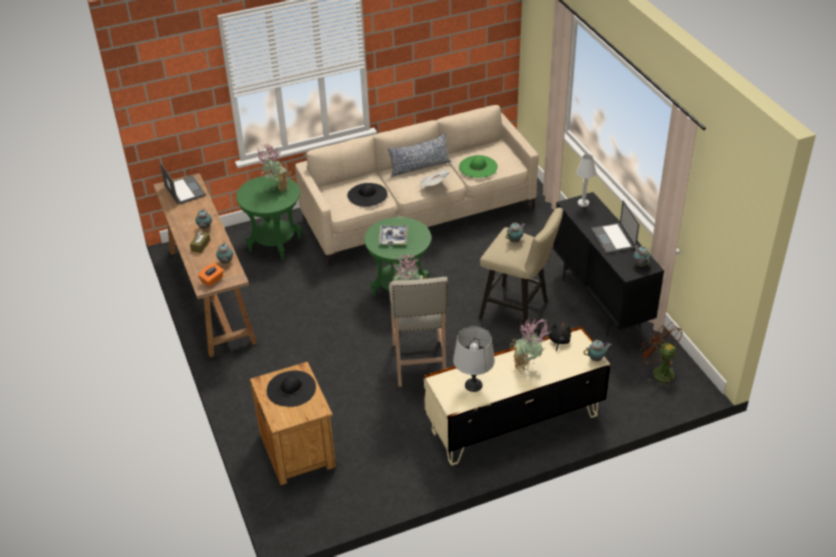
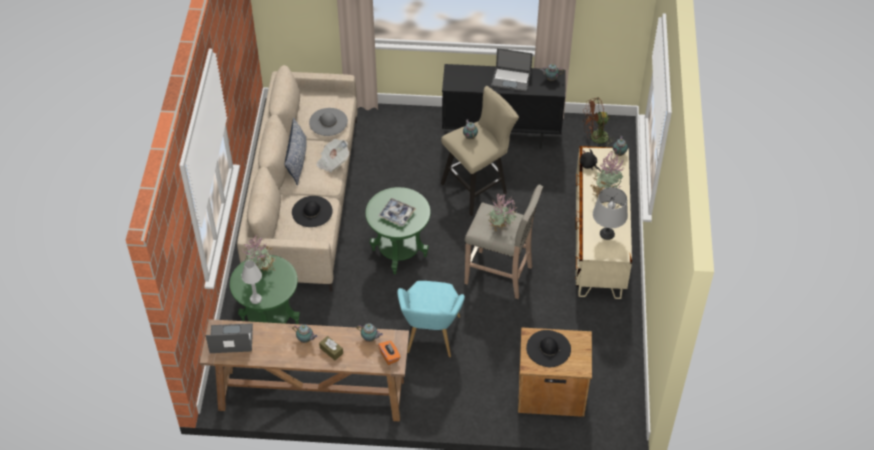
camera: 65 degrees left, 10 degrees up
green hat [459,155,498,178] -> grey hat [309,108,348,136]
white table lamp [576,154,596,207] -> white table lamp moved to [241,260,262,304]
none -> turquoise armchair [397,281,465,357]

